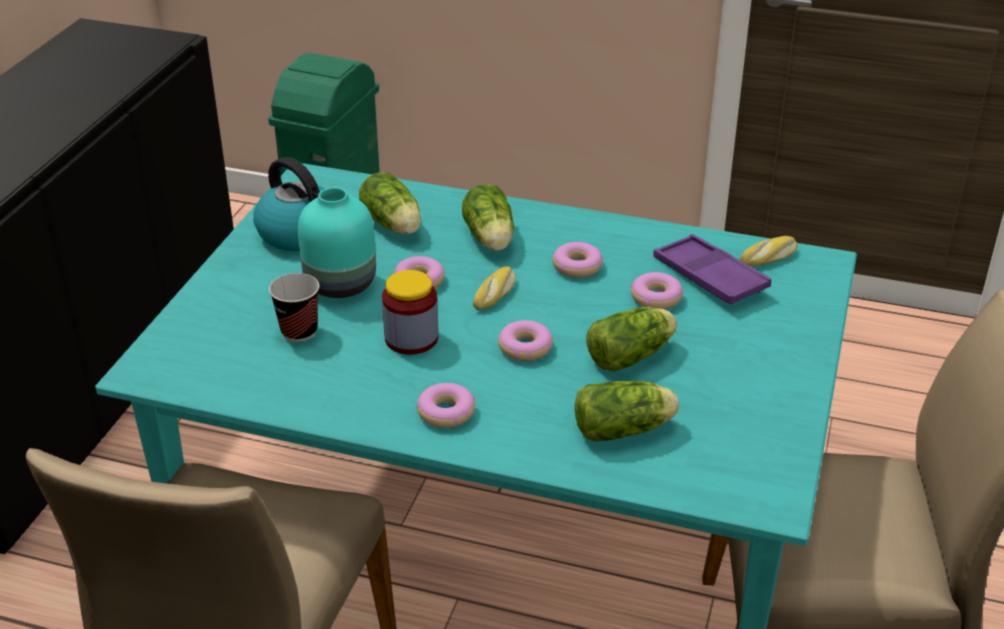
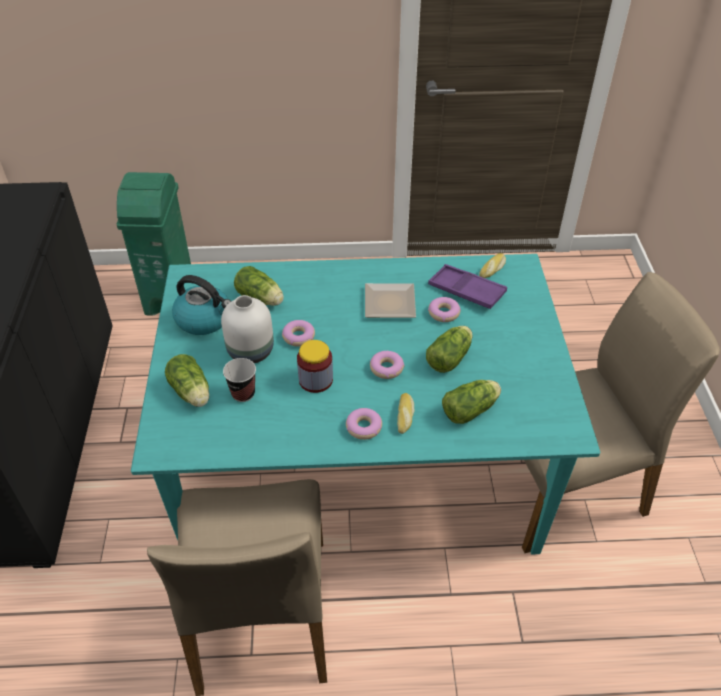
camera: 20 degrees left, 10 degrees up
turquoise vase [298,187,376,298] -> white vase [221,295,274,363]
lettuce [462,184,514,251] -> lettuce moved to [165,354,209,407]
bread [473,266,516,310] -> bread moved to [397,393,415,434]
donut [552,242,603,278] -> plate [365,283,416,318]

